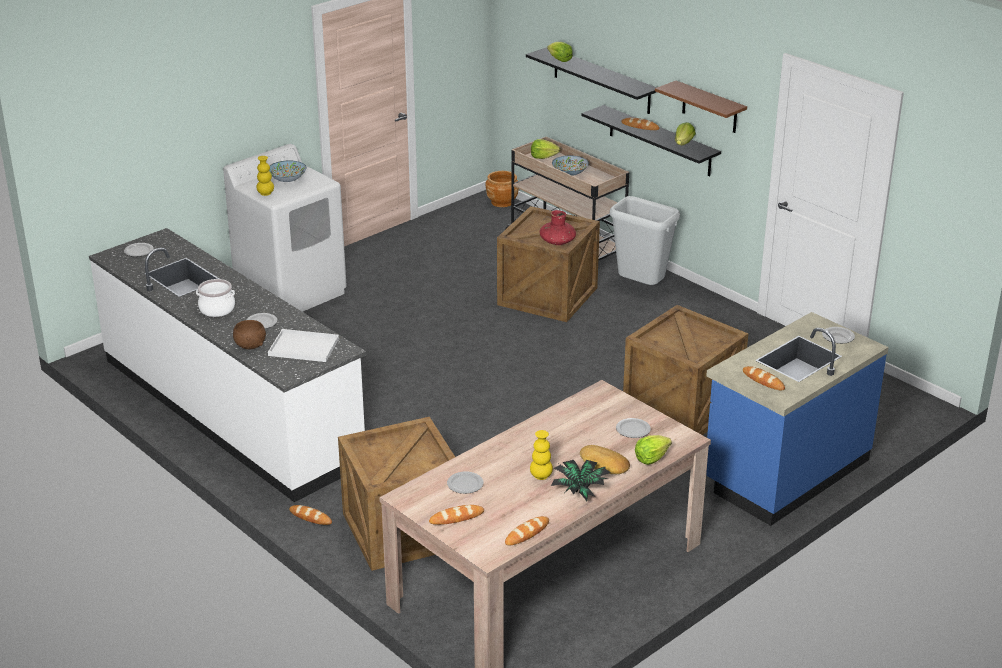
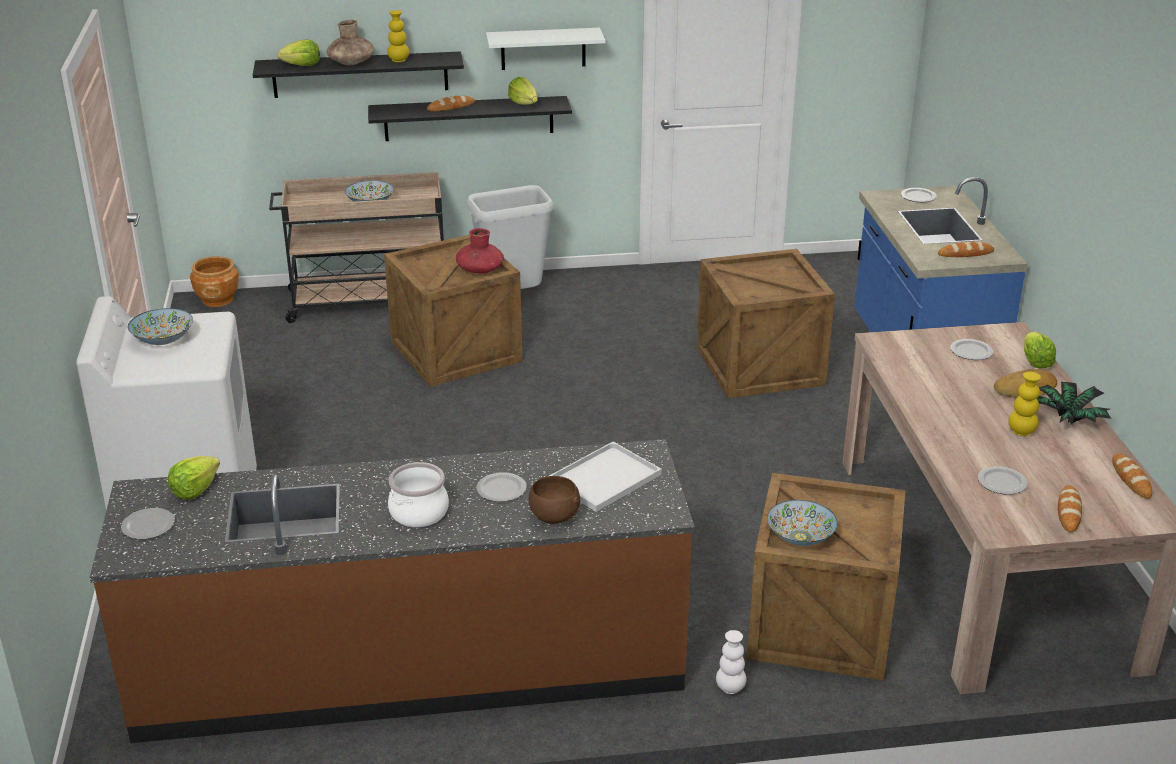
camera: 55 degrees left, 0 degrees up
white counter [89,228,366,502] -> brown counter [90,439,695,743]
yellow vase [256,156,274,196] -> yellow vase moved to [387,10,409,62]
bread [289,505,332,525] -> white vase [716,630,747,694]
lettuce [531,139,560,159] -> lettuce moved to [168,456,220,500]
brown shelf [655,81,747,133] -> white shelf [486,28,605,70]
none -> brown vase [327,20,374,65]
none -> bowl [767,500,838,546]

